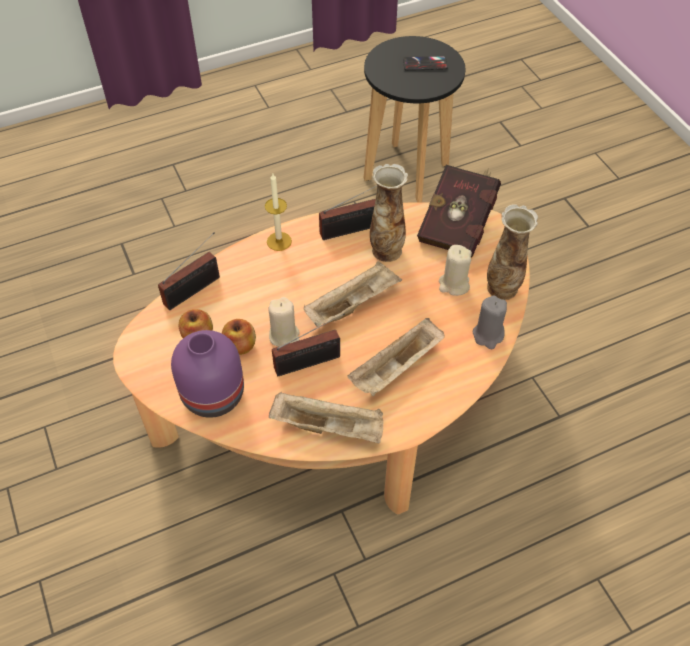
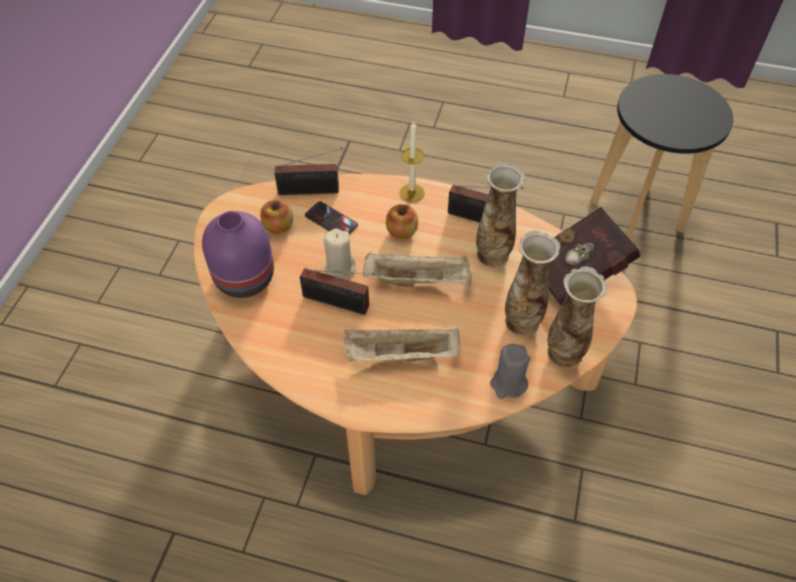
camera: 40 degrees right, 0 degrees up
apple [222,319,256,355] -> apple moved to [386,204,418,240]
beige tray [269,391,384,443] -> none
phone [403,56,448,71] -> phone moved to [305,201,358,234]
beige candle [439,245,472,296] -> vase [505,231,560,336]

